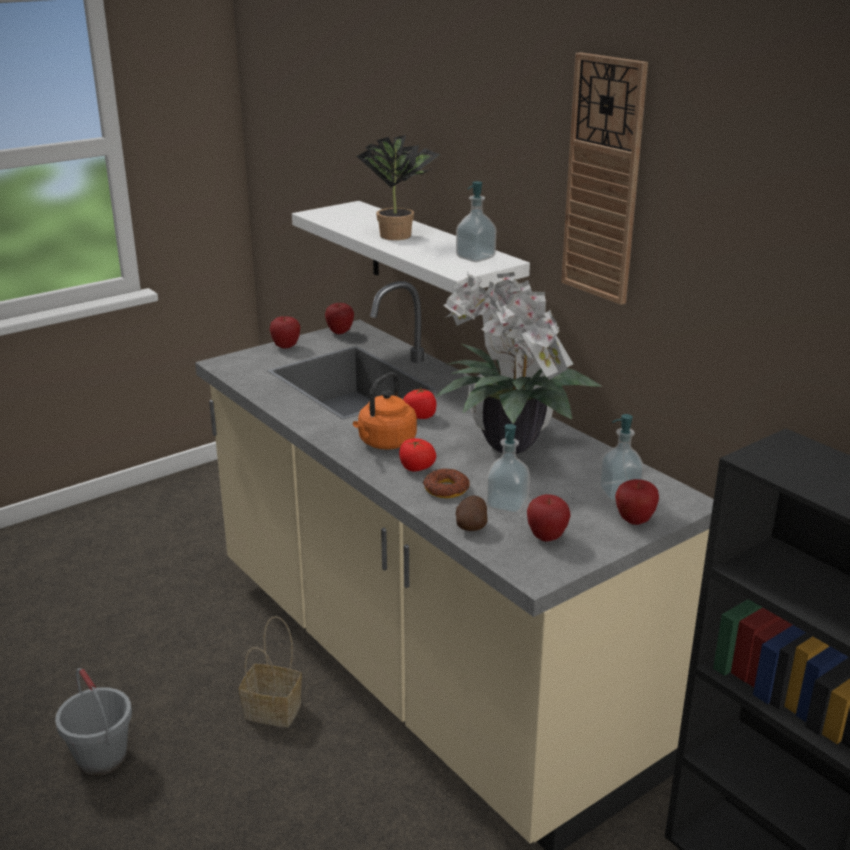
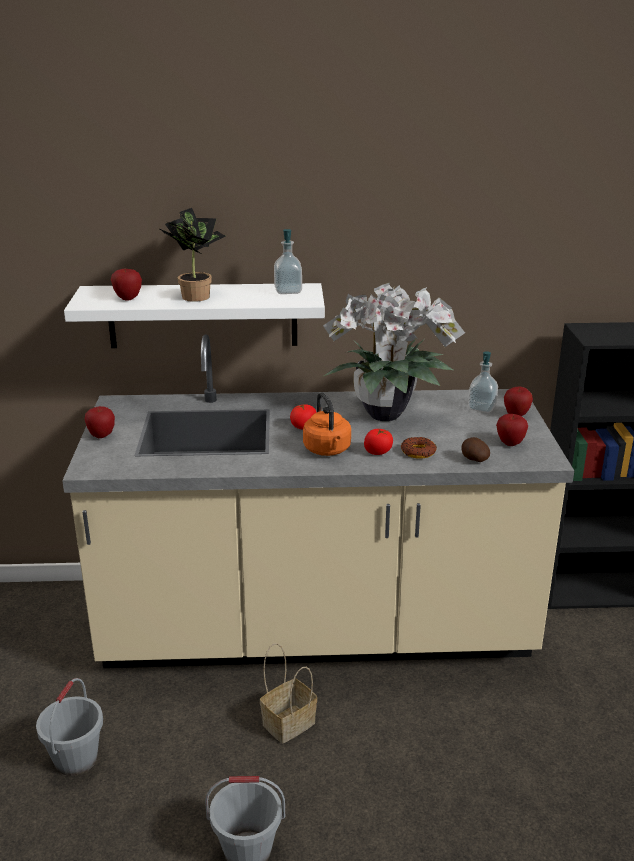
camera: 55 degrees left, 0 degrees up
apple [325,303,354,334] -> apple moved to [111,269,142,301]
soap dispenser [486,424,530,514] -> none
wall clock [561,52,648,305] -> none
none -> grey bucket [36,678,103,776]

